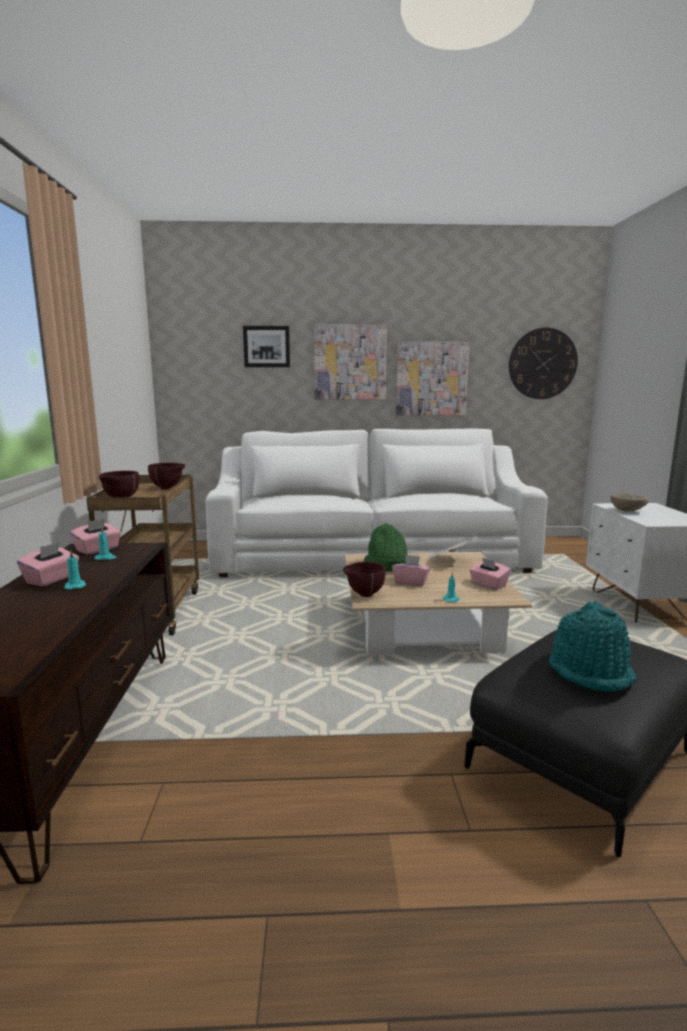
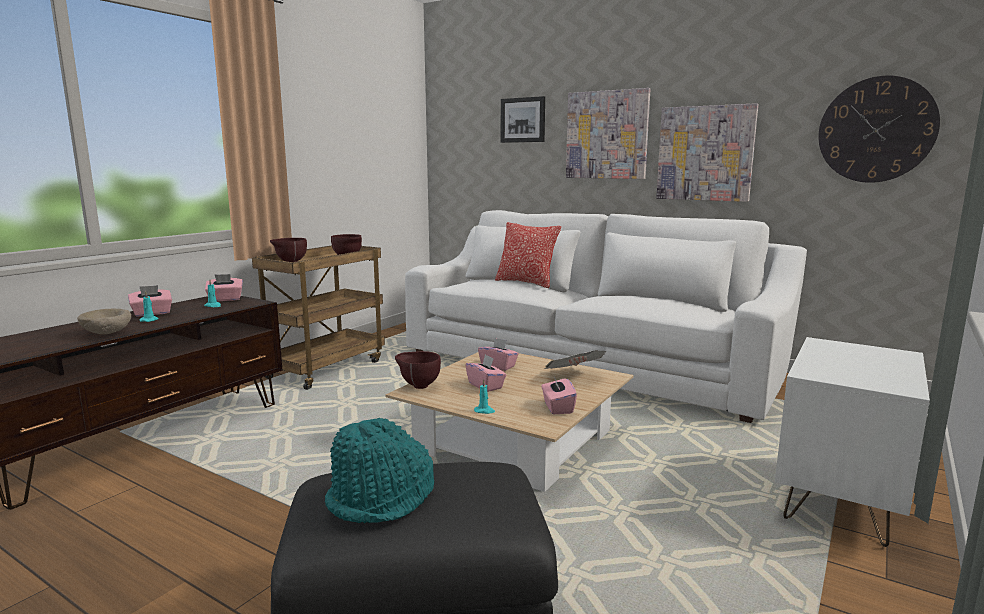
camera: 35 degrees right, 0 degrees up
green hat [364,523,408,572] -> pink tissue box [478,338,519,371]
beige bowl [610,493,648,511] -> beige bowl moved to [77,309,131,334]
none -> pillow [495,222,561,288]

